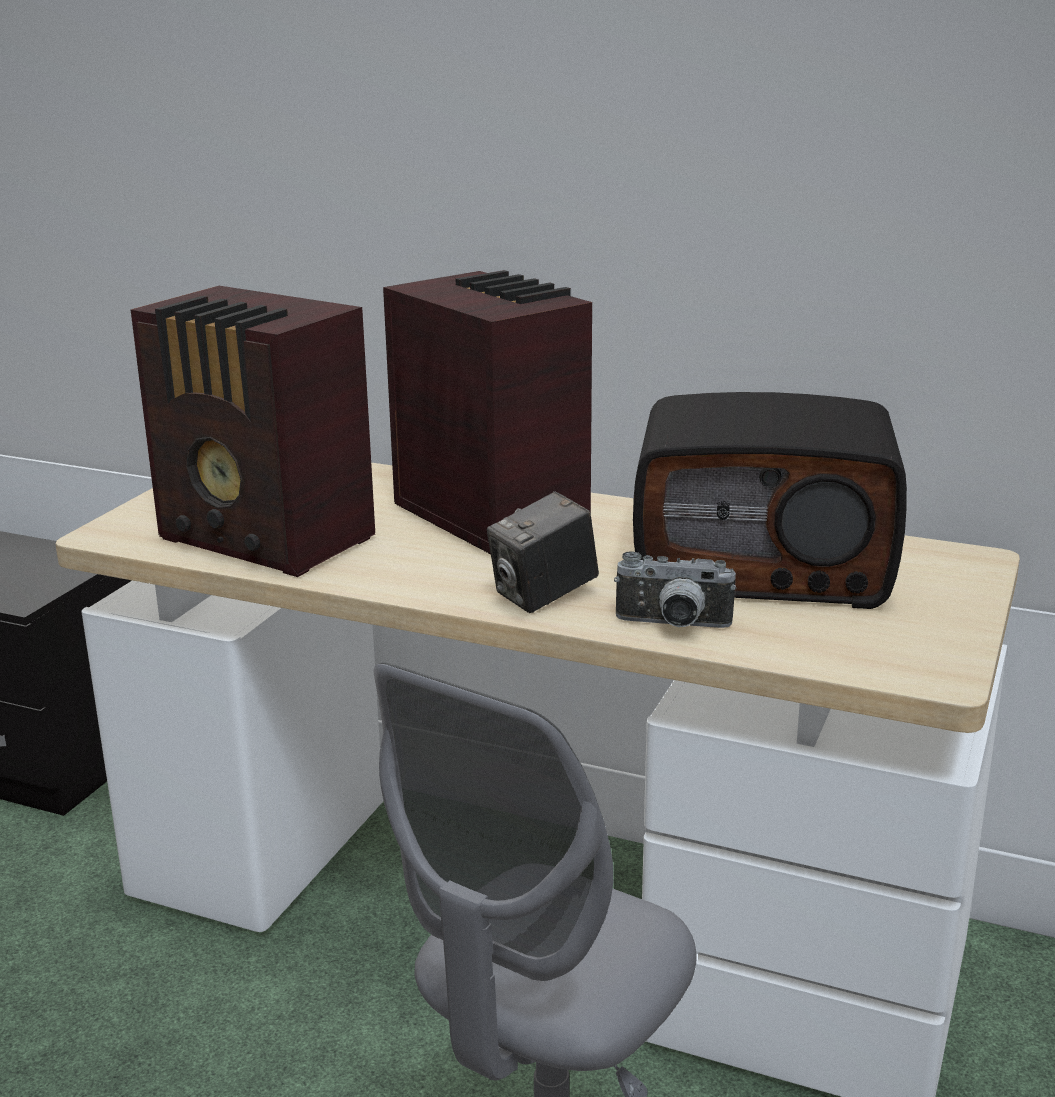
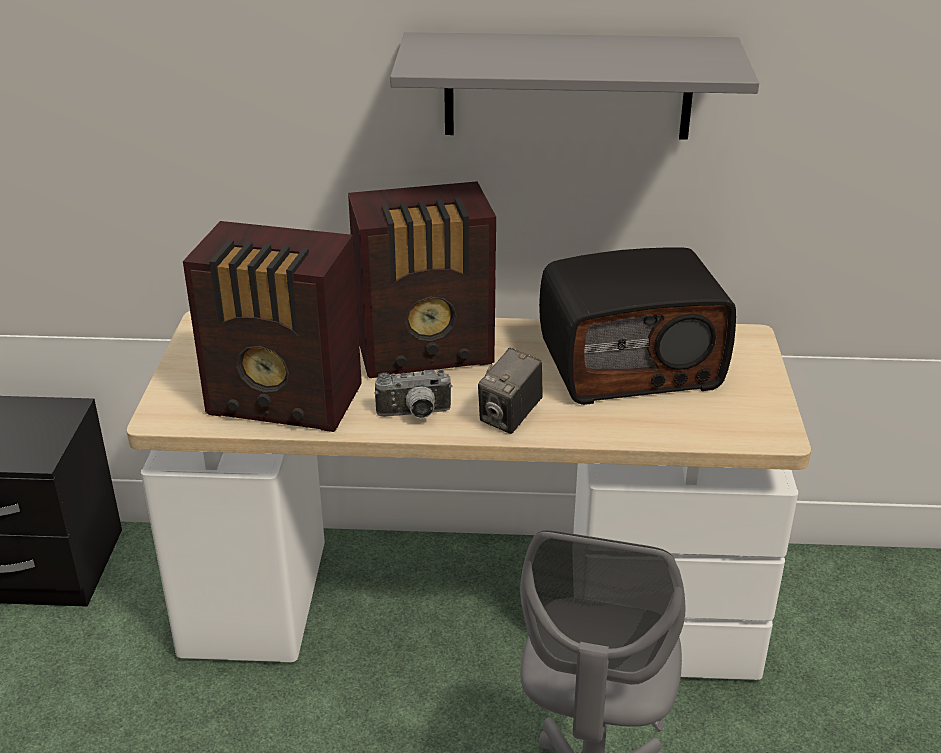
camera: 20 degrees left, 10 degrees up
radio [383,270,593,554] -> radio turned 135 degrees clockwise [348,181,496,378]
camera [614,551,736,628] -> camera moved to [375,370,453,418]
none -> grey shelf [390,32,759,140]

